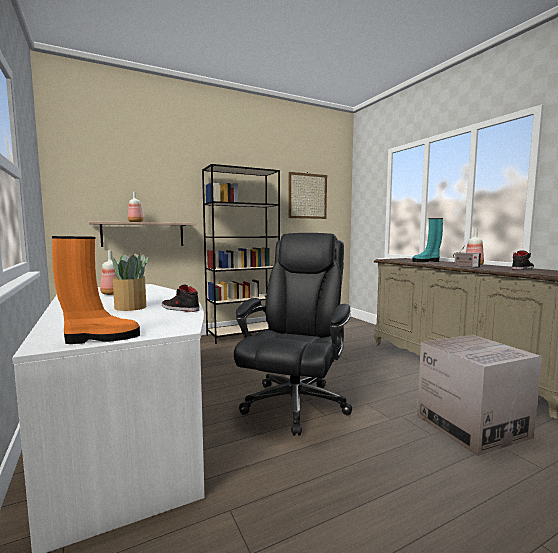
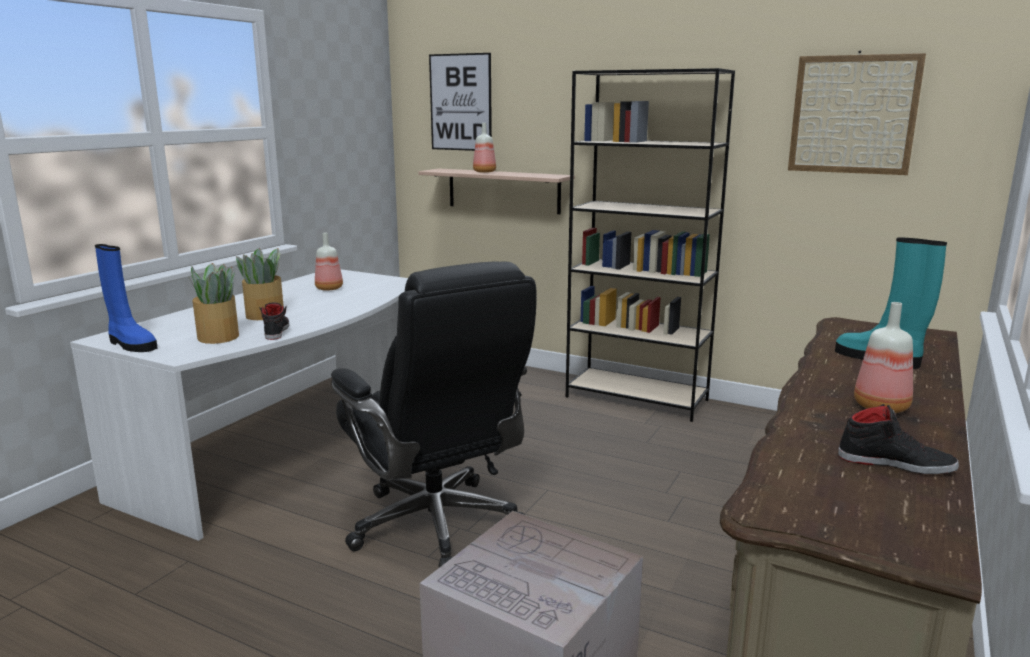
camera: 55 degrees right, 10 degrees up
orange boot [52,236,140,344] -> blue boot [95,244,158,352]
black office chair [234,233,352,436] -> black office chair turned 75 degrees clockwise [331,261,537,568]
radio [453,246,481,267] -> none
none -> potted plant [188,263,239,344]
none -> picture [429,53,492,151]

